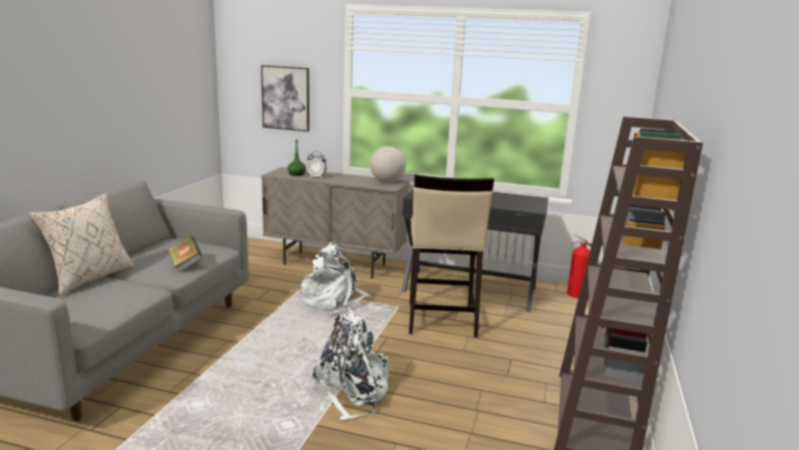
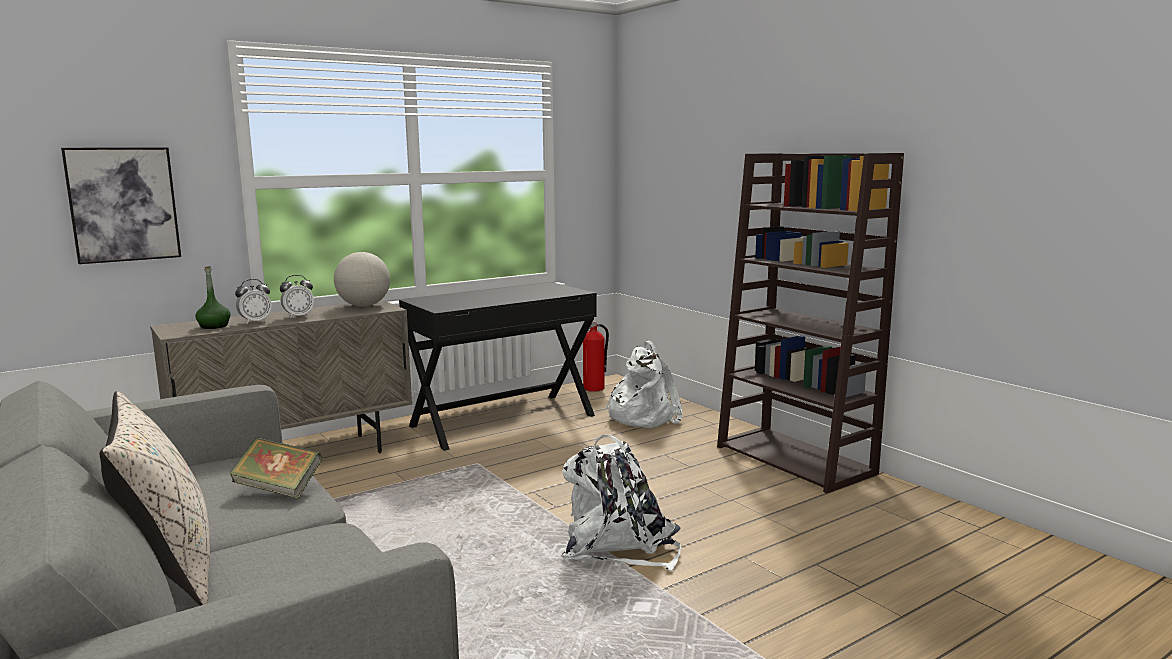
camera: 50 degrees left, 5 degrees down
white backpack [301,242,371,315] -> white backpack moved to [604,341,683,428]
beige stool [409,174,494,337] -> none
none -> alarm clock [280,275,314,318]

